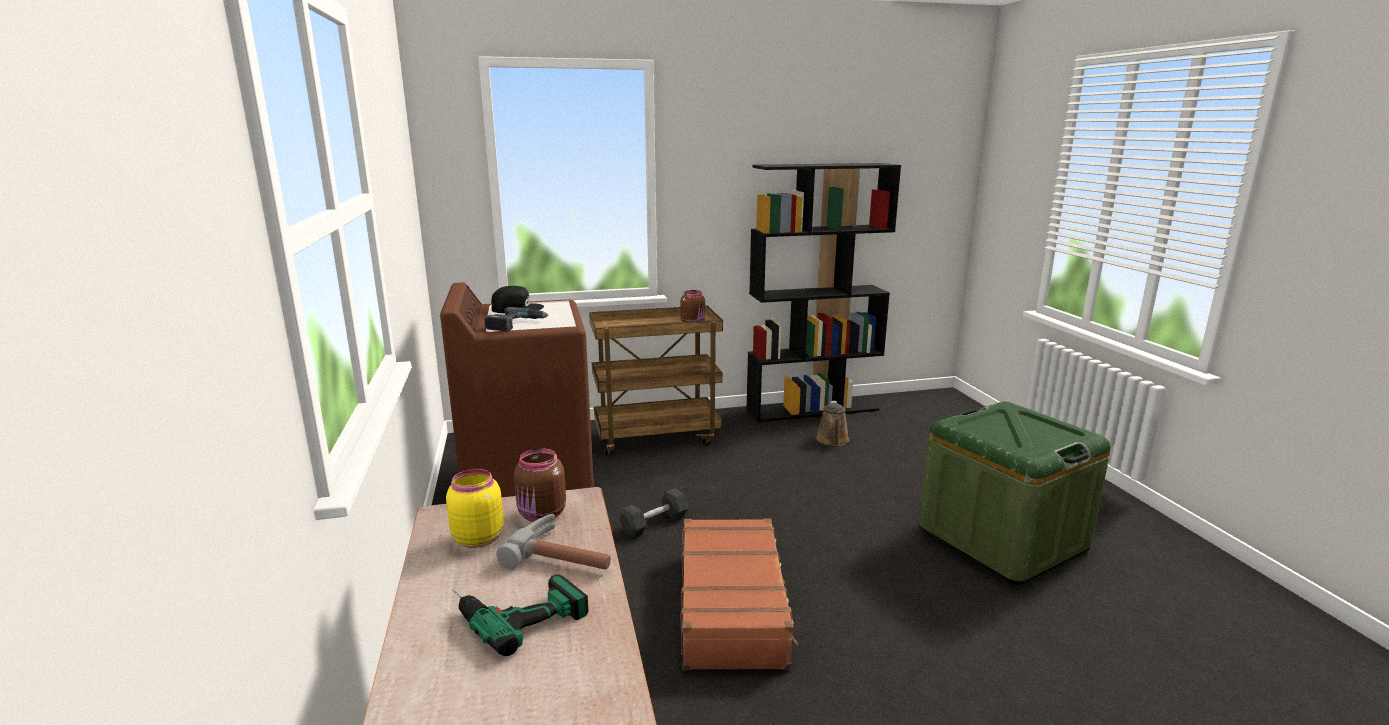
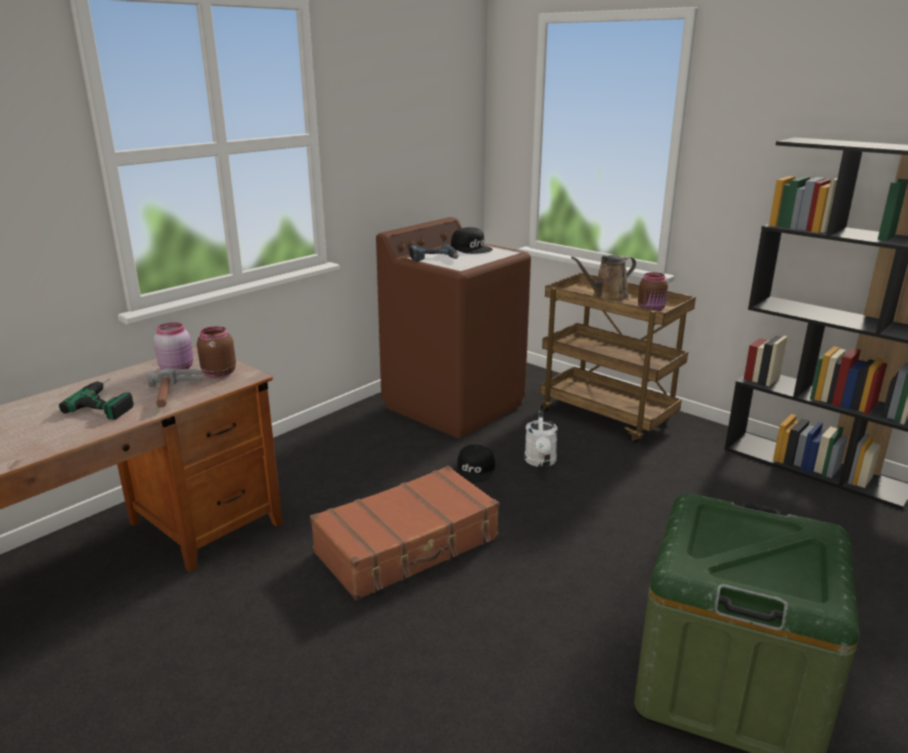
camera: 55 degrees right, 5 degrees up
yellow jar [446,469,504,548] -> pink jar [154,322,193,370]
black dumbbell [619,488,688,538] -> black cap [455,445,495,483]
brown watering can [816,401,849,446] -> brown watering can moved to [571,255,636,301]
none -> white watering can [525,411,558,467]

